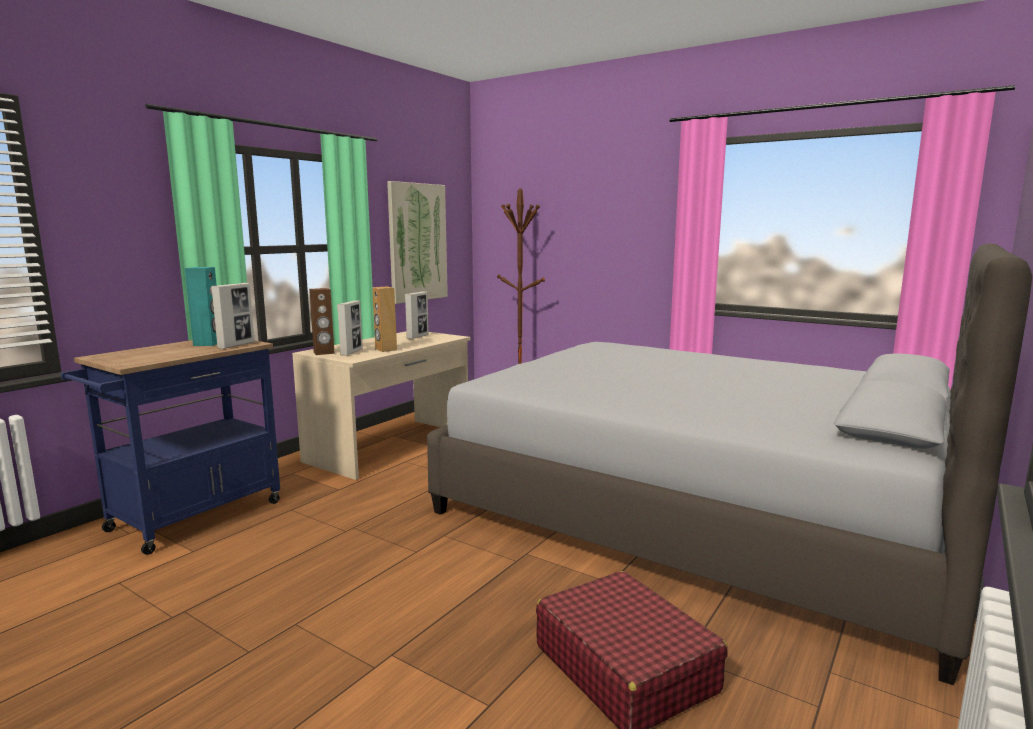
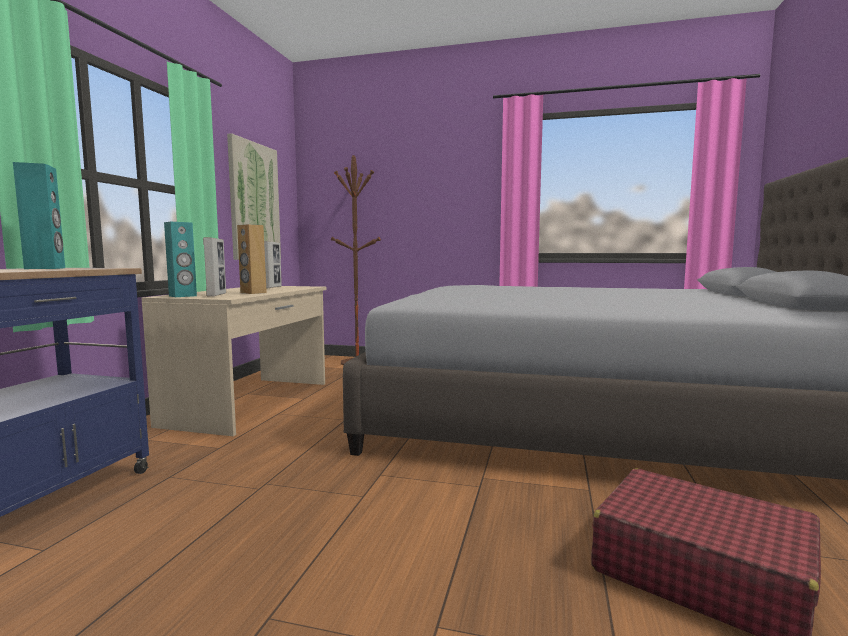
camera: 20 degrees left, 5 degrees down
picture frame [211,283,255,349] -> none
brown speaker [309,288,335,355] -> turquoise speaker [164,222,197,297]

